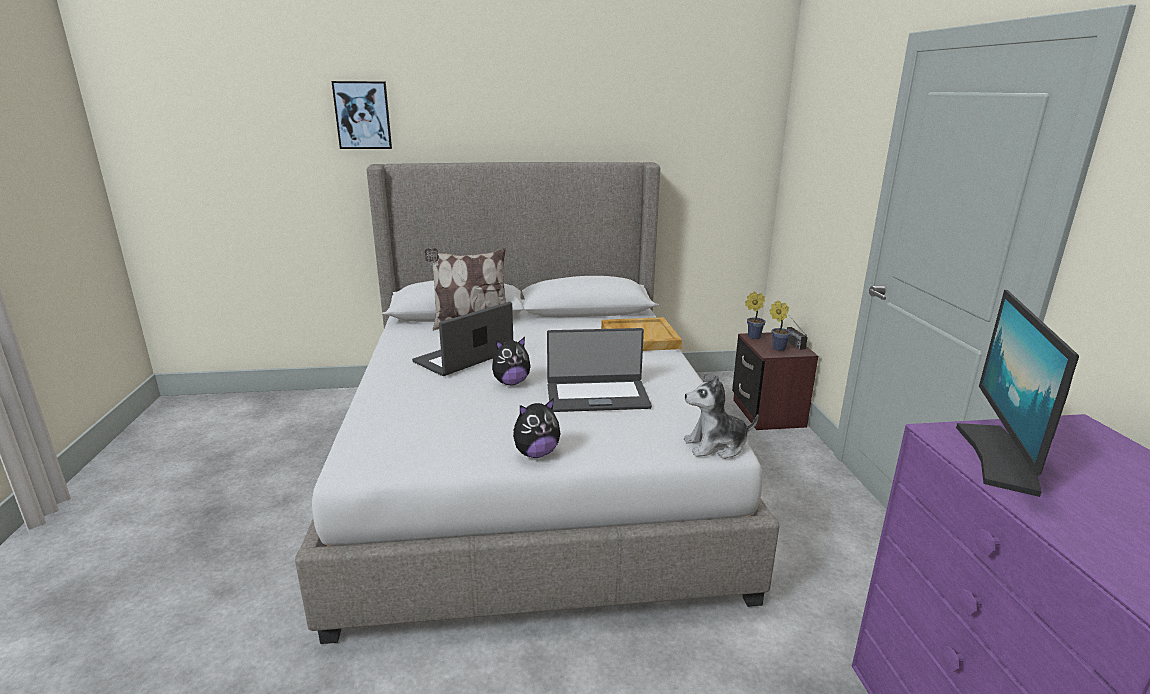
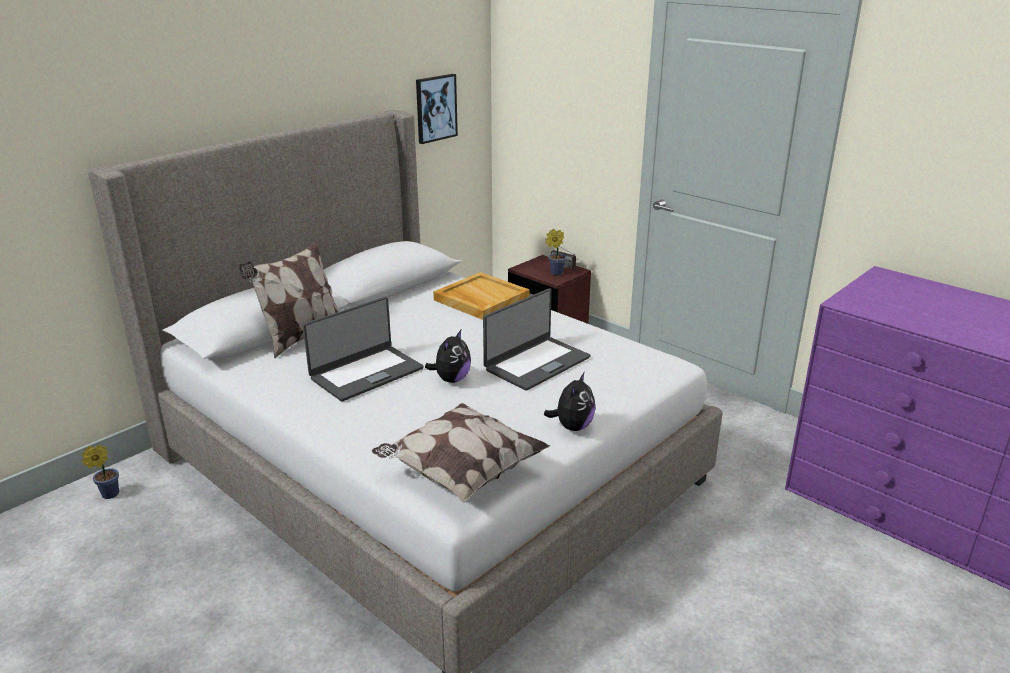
camera: 40 degrees left, 5 degrees up
picture [332,81,392,149] -> picture moved to [416,74,458,144]
laptop [412,302,513,376] -> laptop turned 135 degrees counterclockwise [303,297,424,401]
plush toy [684,373,759,459] -> none
potted plant [745,291,766,339] -> potted plant moved to [81,445,119,499]
monitor [956,290,1079,497] -> none
none -> pillow [372,403,550,503]

